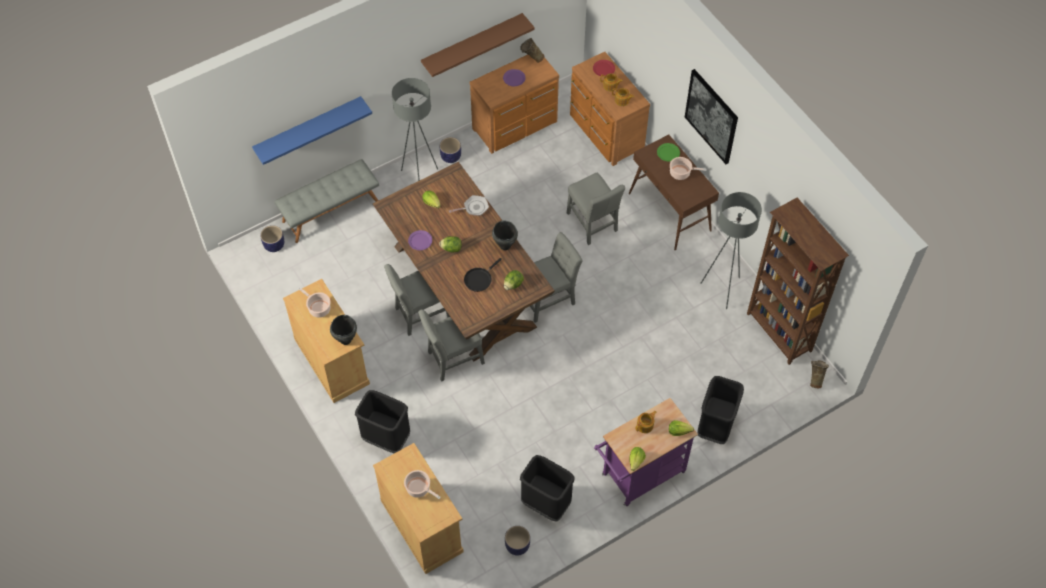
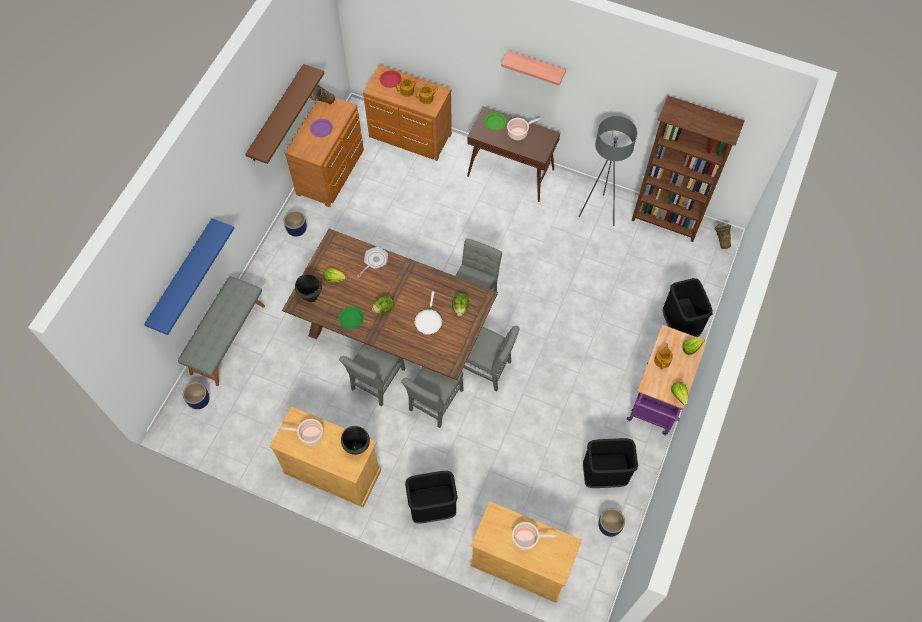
camera: 35 degrees left, 5 degrees up
grey floor lamp [392,78,438,181] -> none
purple plate [408,230,432,250] -> green plate [339,307,364,329]
black frying pan [464,258,502,292] -> white frying pan [414,291,442,335]
black cooking pot [492,221,518,250] -> black cooking pot moved to [295,274,322,302]
grey chair [567,173,625,245] -> grey chair moved to [463,326,520,391]
picture [685,69,738,164] -> shelf [501,51,566,85]

